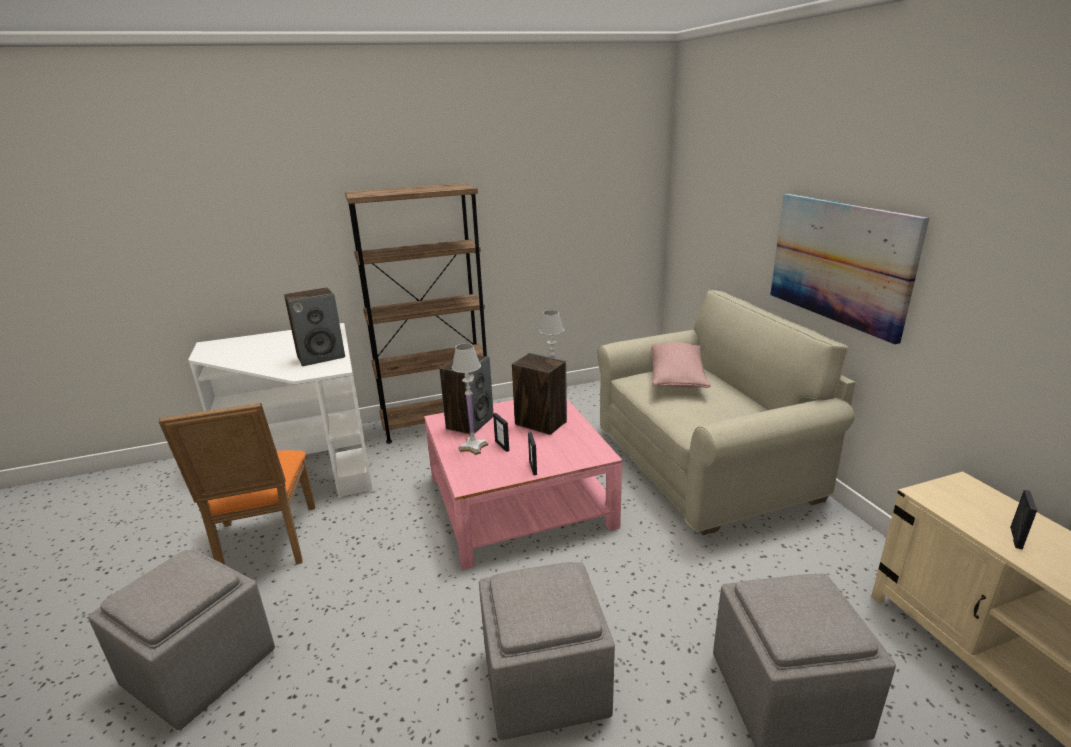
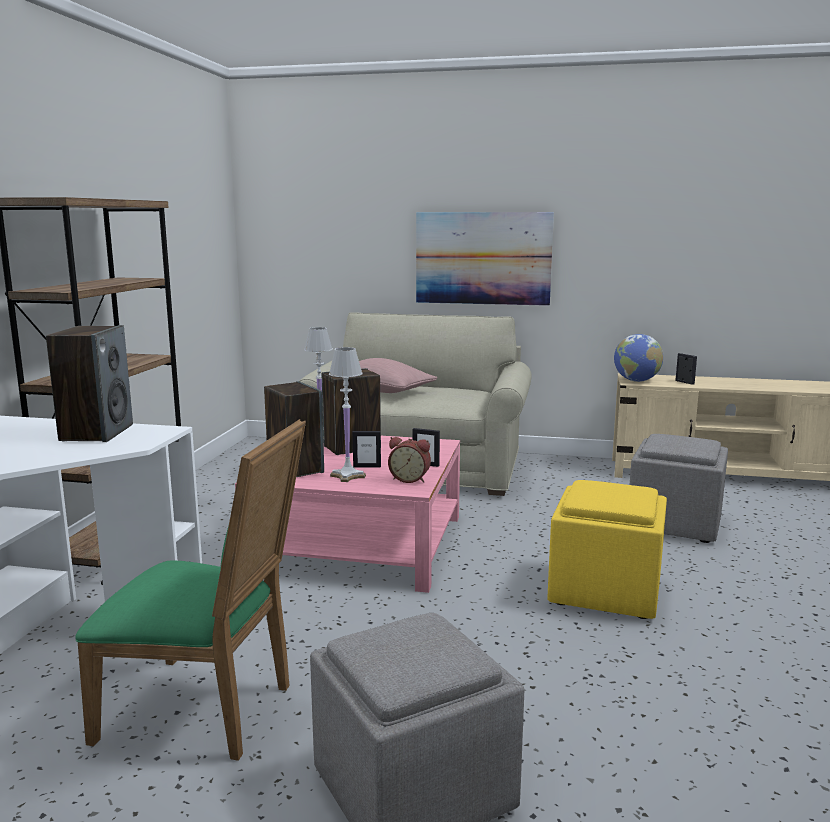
camera: 60 degrees left, 10 degrees down
orange chair [158,403,315,565] -> green chair [75,419,306,761]
grey ottoman [479,562,615,740] -> yellow ottoman [547,480,667,619]
none -> alarm clock [388,437,431,483]
none -> globe [614,334,663,382]

